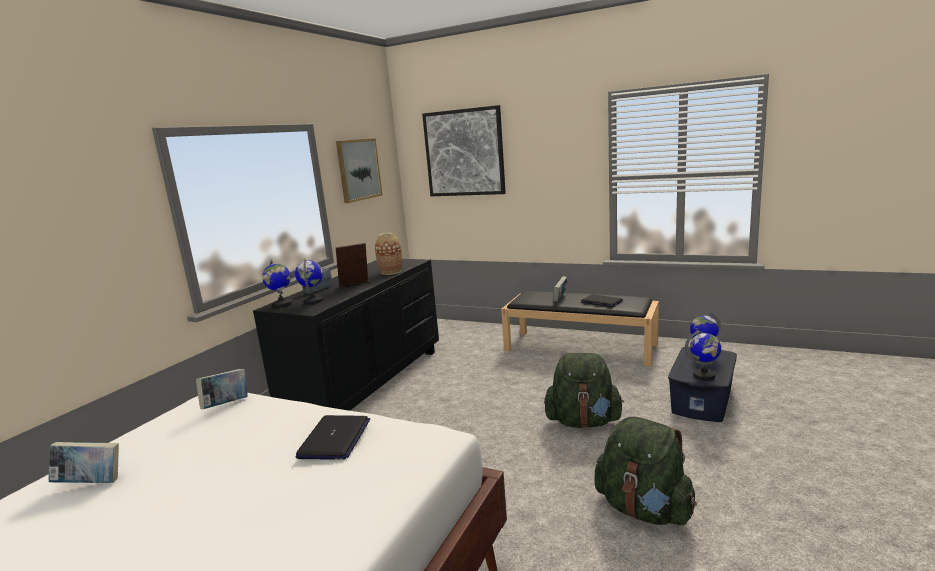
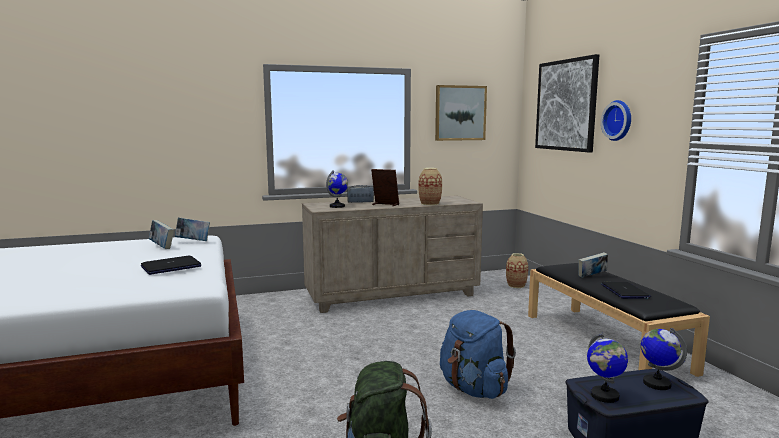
camera: 45 degrees right, 5 degrees down
book [49,442,119,483] -> book moved to [149,220,174,249]
black dresser [253,259,439,411] -> beige dresser [302,196,483,313]
globe [262,260,292,308] -> none
green backpack [544,353,624,428] -> blue backpack [440,310,516,399]
none -> vase [506,253,528,288]
none -> wall clock [601,100,631,141]

